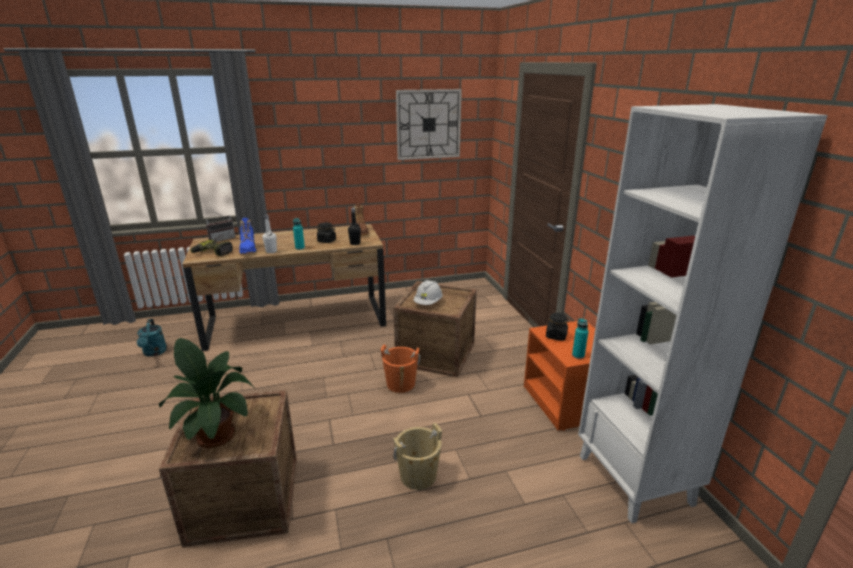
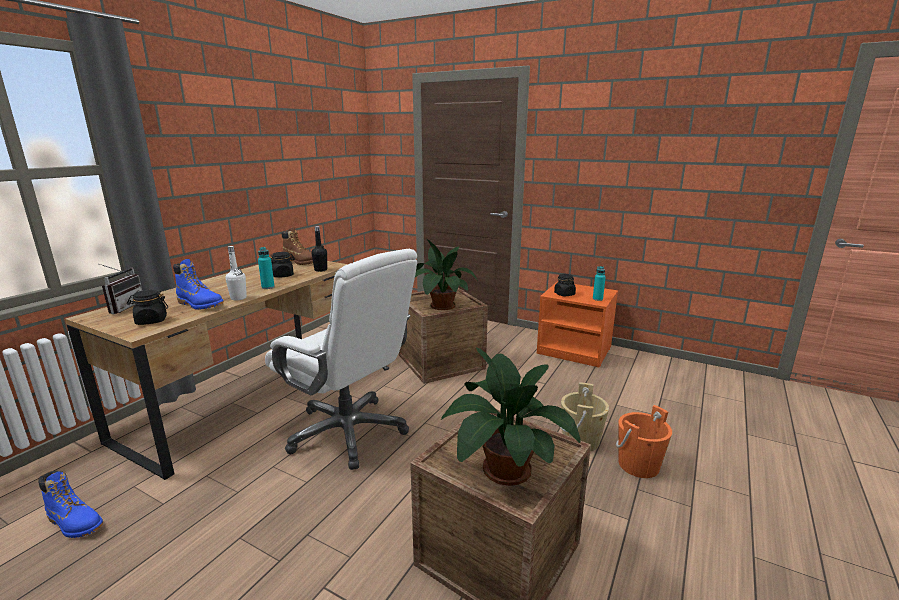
camera: 45 degrees left, 5 degrees down
turquoise watering can [137,319,167,357] -> blue boot [38,471,103,538]
power drill [190,240,233,256] -> black jar [127,290,168,325]
orange bucket [381,345,420,393] -> orange bucket moved to [616,405,672,478]
wall clock [396,89,462,160] -> none
white hard hat [414,280,443,305] -> potted plant [415,239,478,310]
white bookcase [578,104,828,523] -> none
none -> white office chair [265,249,417,470]

